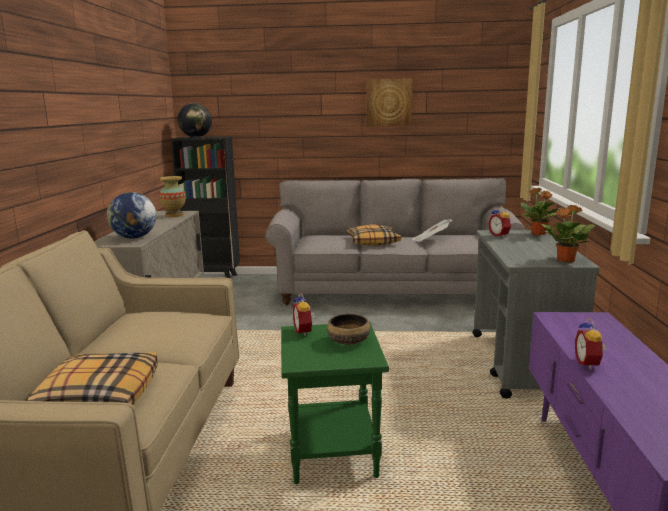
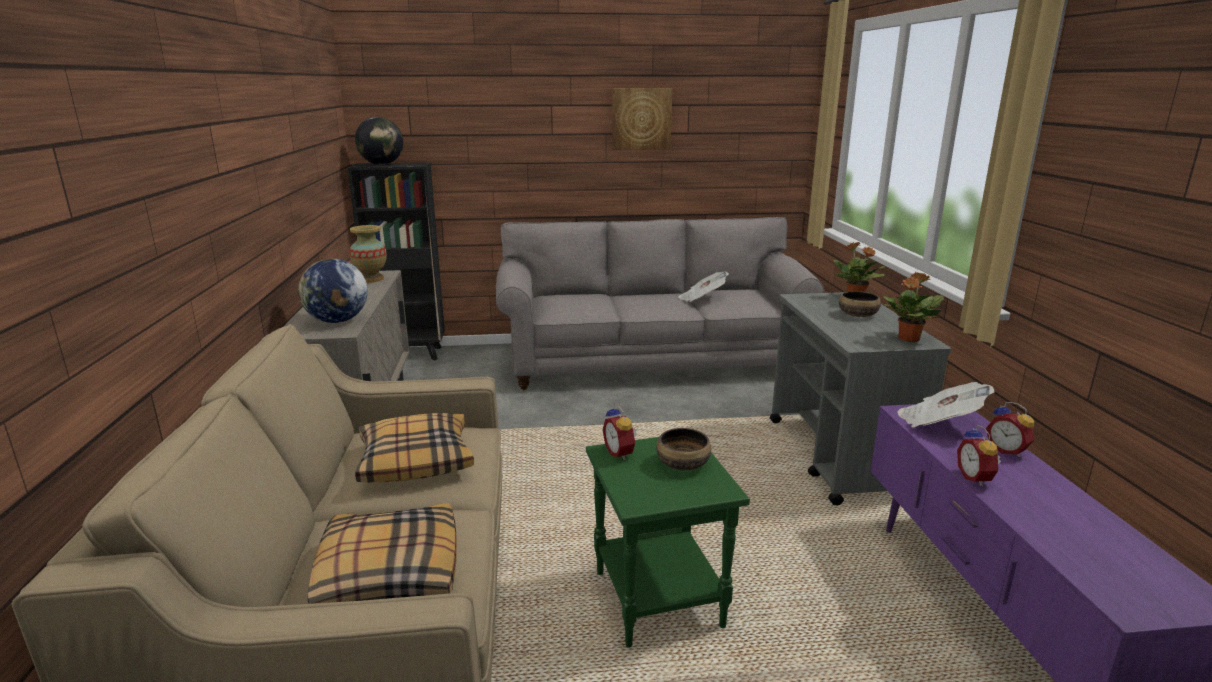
camera: 10 degrees left, 5 degrees up
pillow [347,224,401,246] -> pillow moved to [355,413,474,483]
alarm clock [488,205,511,237] -> alarm clock moved to [986,402,1035,457]
none -> bowl [839,291,881,317]
none -> newspaper [897,382,995,427]

